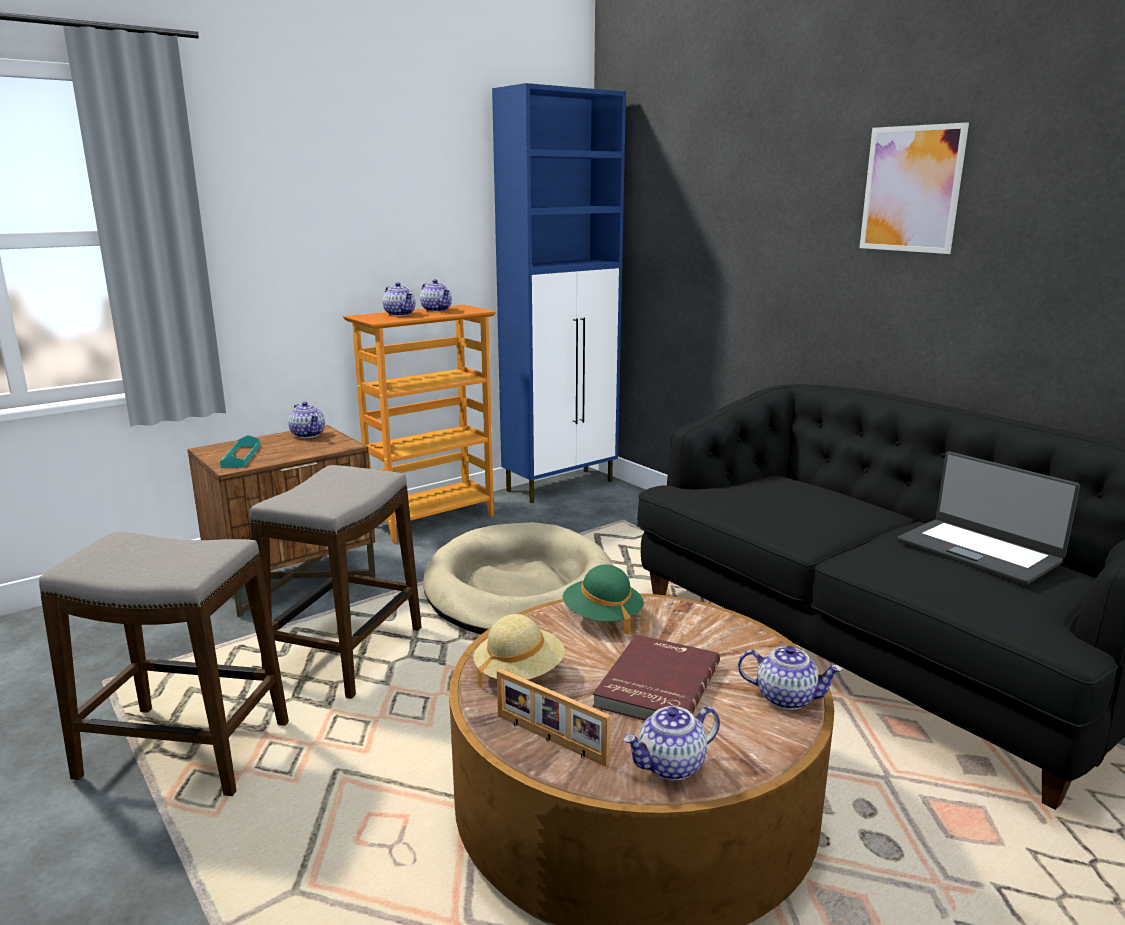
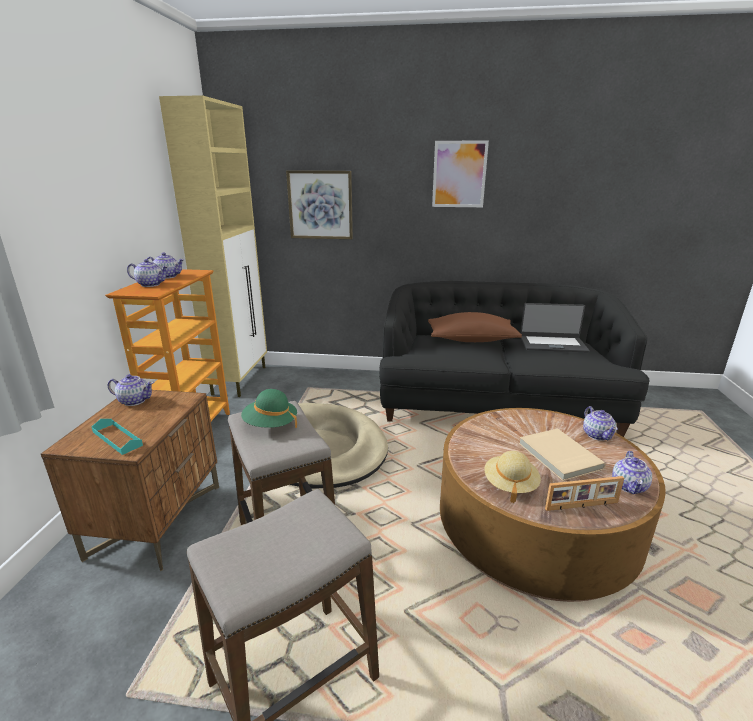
camera: 45 degrees left, 5 degrees up
blue cabinet [492,83,626,503] -> beige cabinet [159,95,267,397]
green hat [563,565,644,634] -> green hat moved to [241,389,297,428]
red book [592,635,720,721] -> beige book [519,428,606,481]
teapot [738,646,843,710] -> teapot turned 105 degrees clockwise [583,406,618,441]
none -> picture [286,171,353,239]
none -> brown pillow [428,312,522,342]

